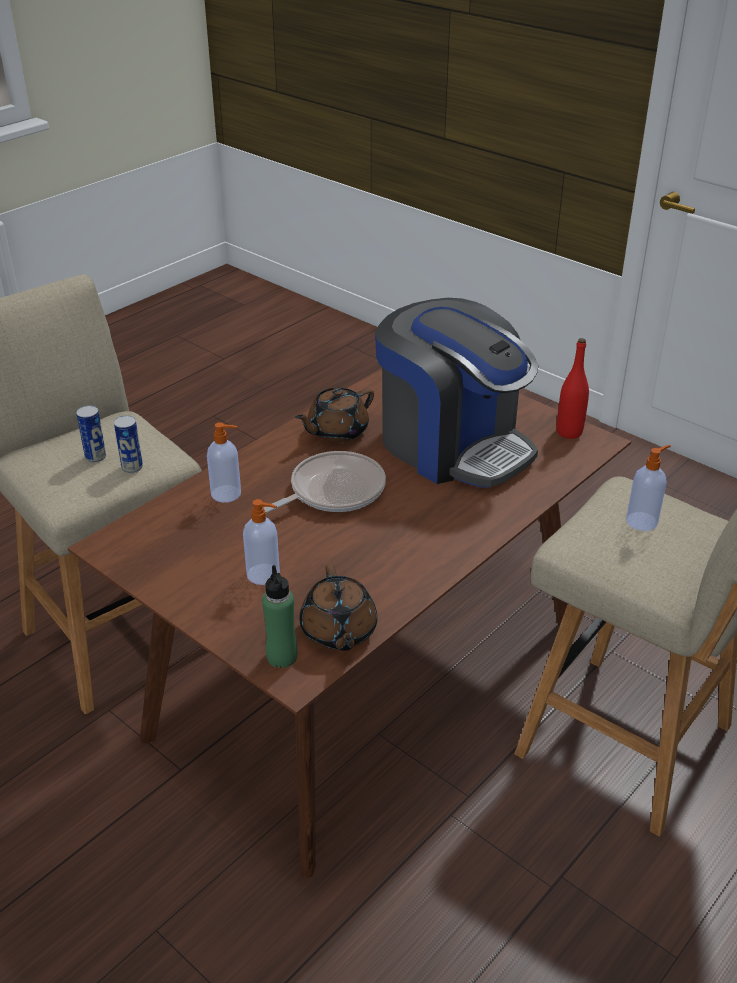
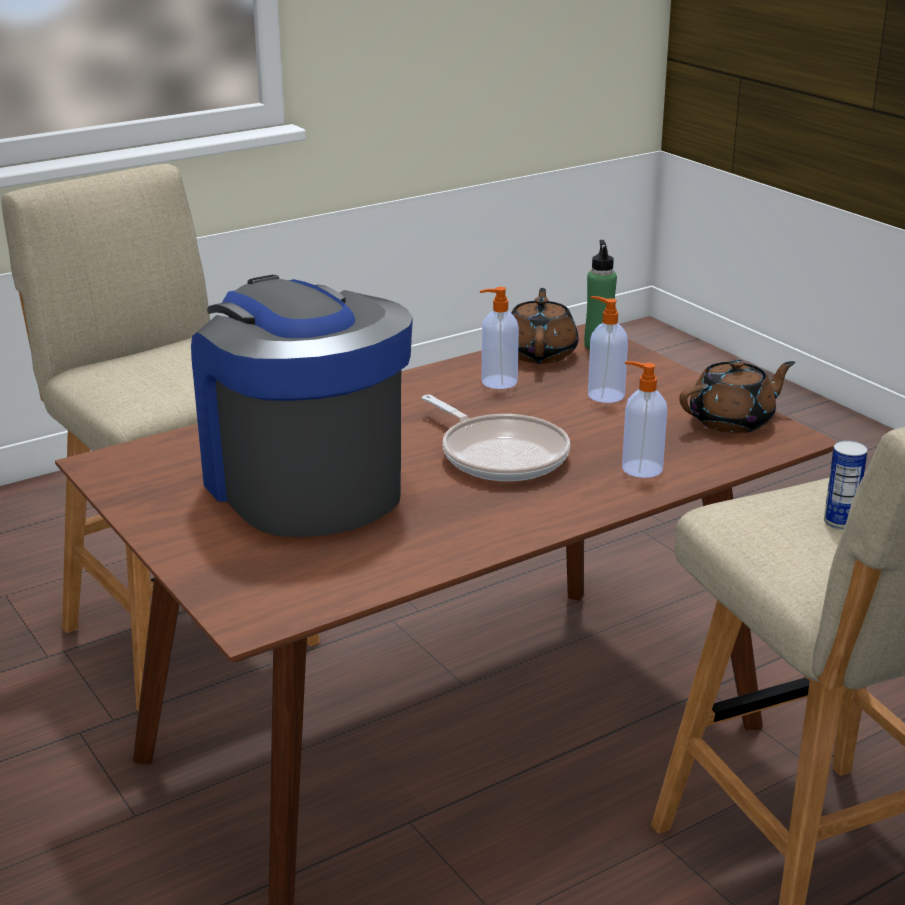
camera: 165 degrees left, 10 degrees down
can [114,415,143,473] -> none
frying pan [263,451,386,513] -> frying pan turned 105 degrees counterclockwise [422,395,570,481]
brown teapot [295,388,374,443] -> brown teapot moved to [679,359,795,433]
red bottle [557,338,589,439] -> none
soap dispenser [626,445,671,531] -> soap dispenser moved to [480,287,519,389]

